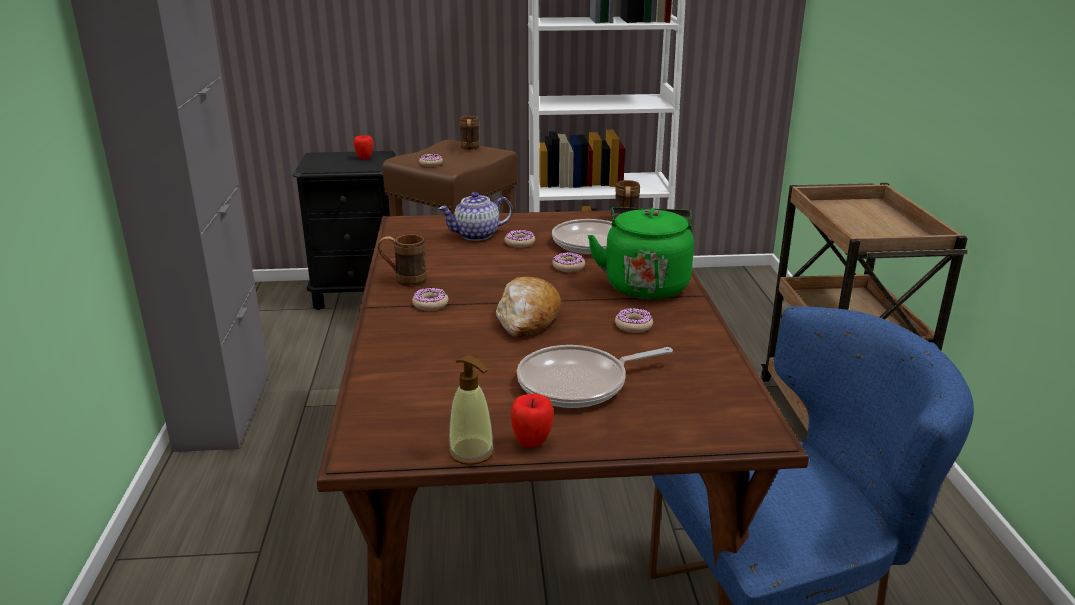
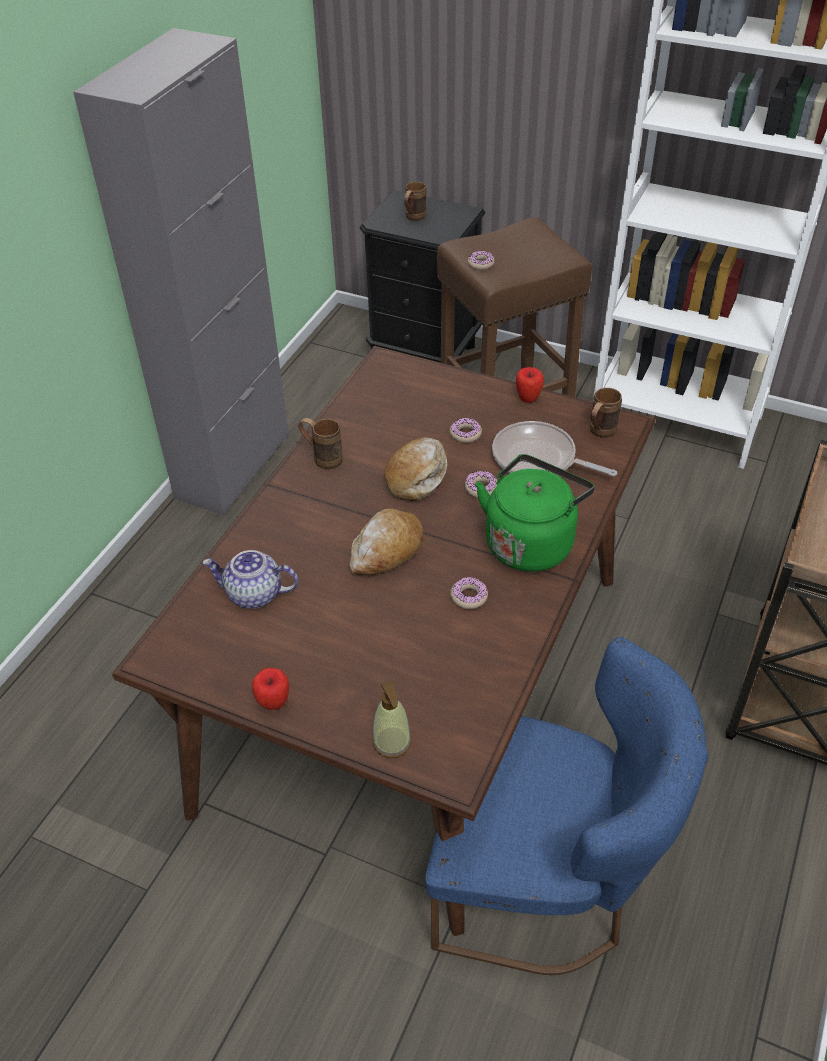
camera: 30 degrees right, 20 degrees up
apple [354,135,374,159] -> apple moved to [516,367,544,403]
donut [412,288,448,311] -> none
teapot [438,192,513,241] -> teapot moved to [202,550,298,609]
soap dispenser [448,355,495,465] -> soap dispenser moved to [372,681,412,758]
brown mug [460,116,479,150] -> brown mug moved to [404,182,427,221]
frying pan [517,345,673,408] -> none
none -> bread [384,437,448,501]

